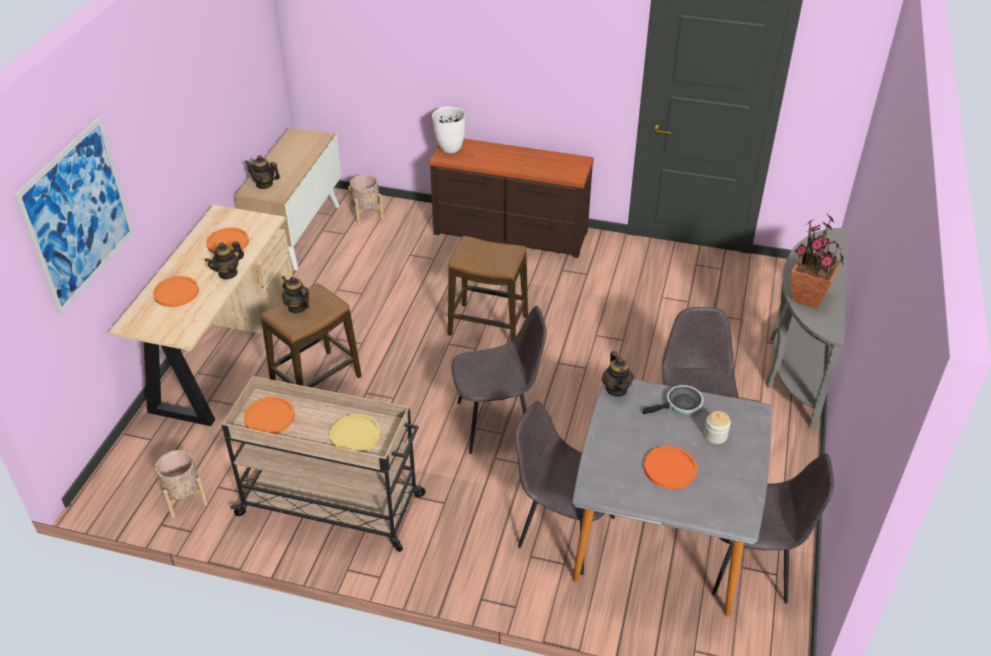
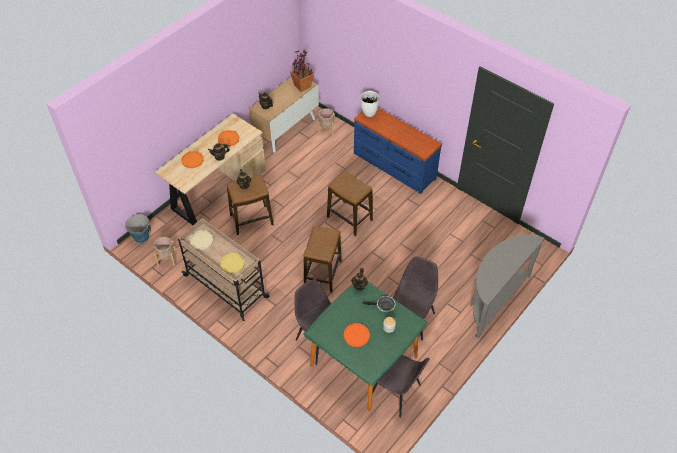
camera: 25 degrees right, 10 degrees up
picture [14,117,134,315] -> none
orange plate [244,397,295,434] -> beige plate [189,230,213,250]
brown dresser [429,139,594,258] -> blue dresser [354,108,442,194]
grey chair [451,306,547,454] -> stool [304,226,342,293]
grey dining table [572,379,771,616] -> green dining table [303,282,428,411]
potted plant [792,214,844,309] -> potted plant moved to [290,50,314,92]
none -> bucket [125,214,151,243]

